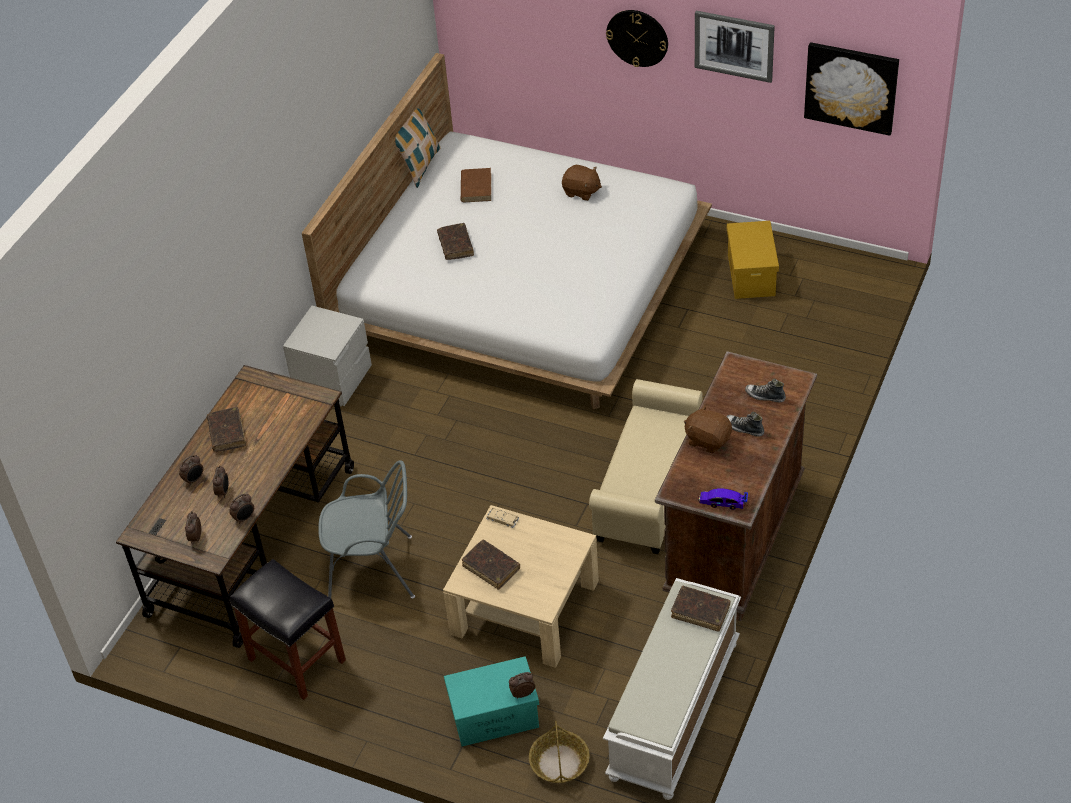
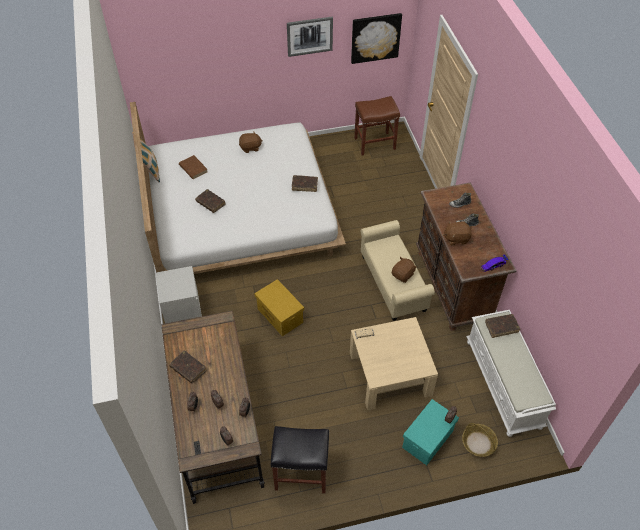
camera: 40 degrees left, 5 degrees up
grey chair [318,460,415,599] -> none
brown book [462,539,520,590] -> brown book moved to [292,175,318,192]
wall clock [606,10,668,67] -> none
yellow storage box [727,221,779,299] -> yellow storage box moved to [254,279,304,336]
none -> brown stool [354,96,400,155]
none -> brown plush toy [392,257,417,283]

